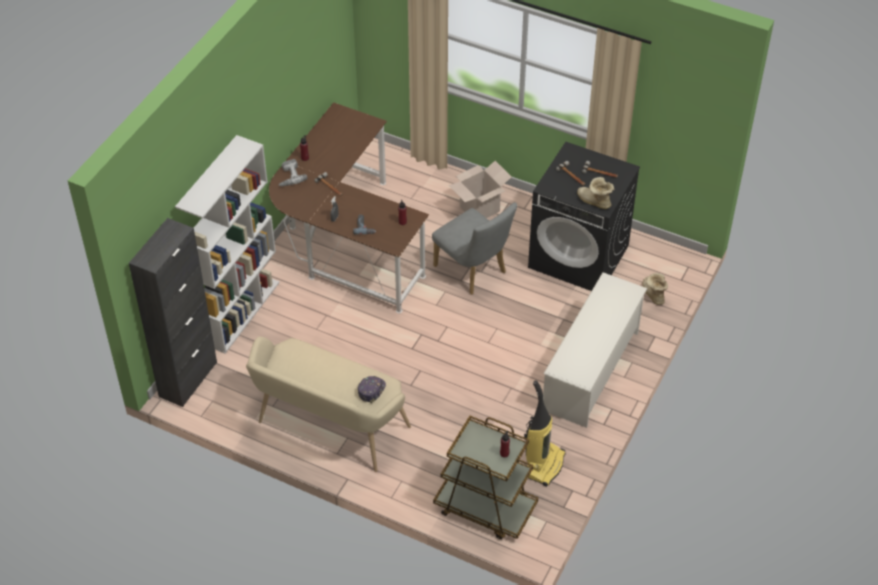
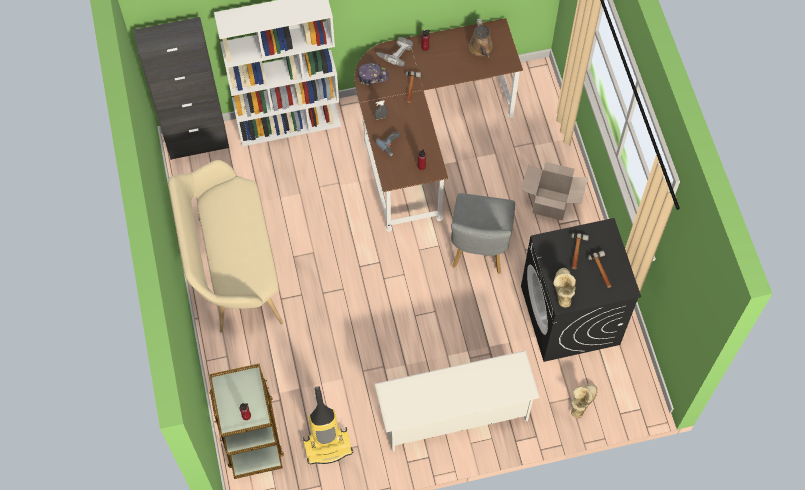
camera: 50 degrees right, 15 degrees up
cap [358,376,386,403] -> cap moved to [358,63,389,85]
none -> brown watering can [469,18,493,58]

